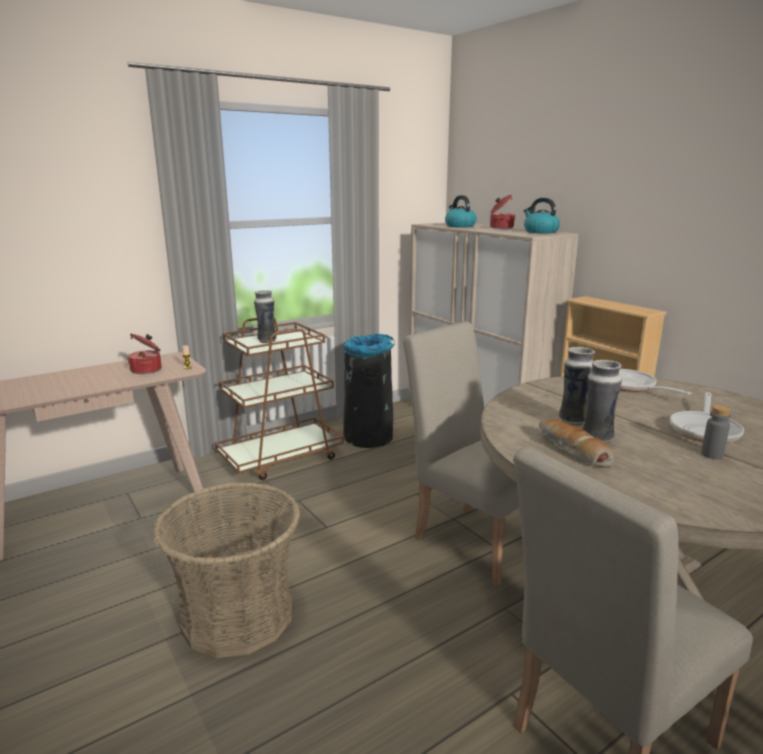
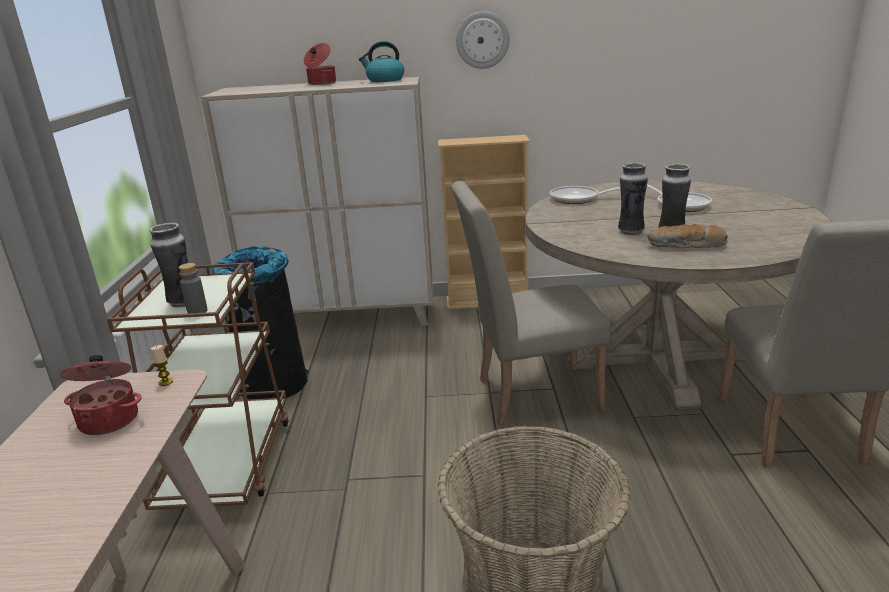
camera: 55 degrees left, 5 degrees up
kettle [445,195,477,228] -> none
grey bottle [701,405,731,459] -> grey bottle moved to [179,263,208,314]
none -> wall clock [456,11,510,69]

